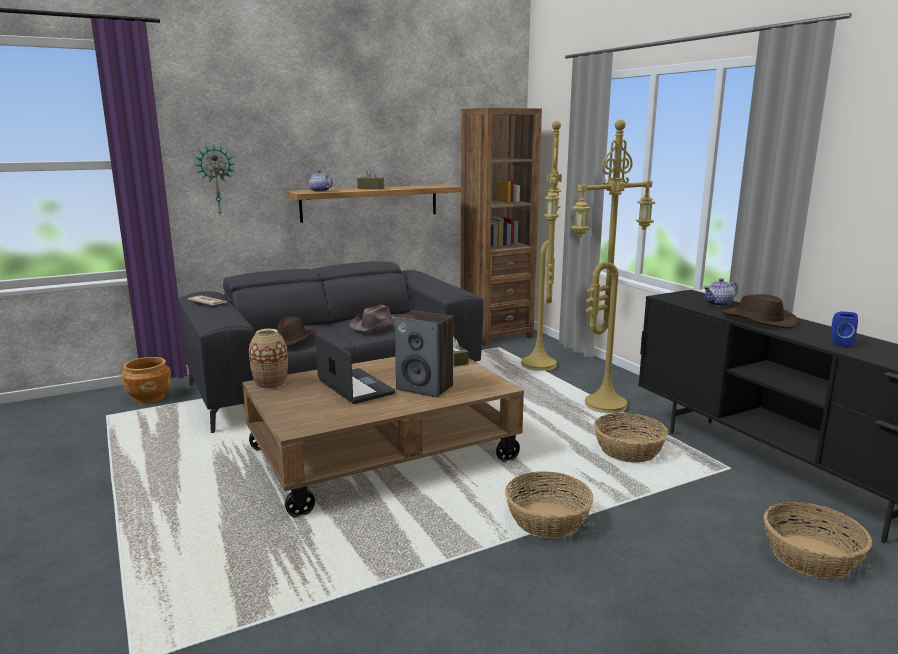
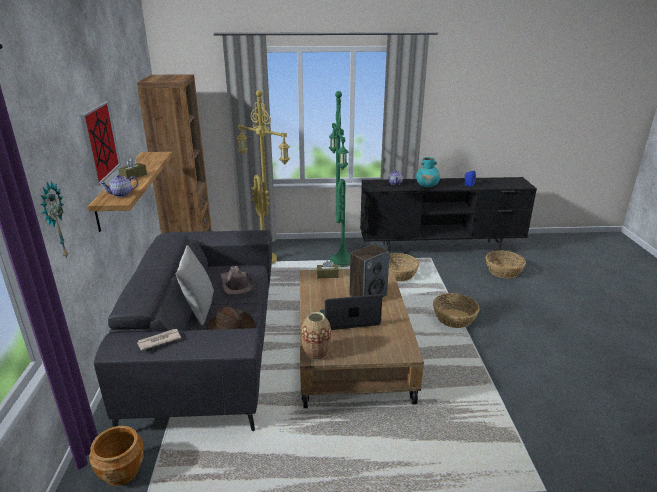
camera: 65 degrees left, 10 degrees up
yellow floor lamp [571,119,655,413] -> green floor lamp [329,91,350,267]
brown hat [722,294,798,328] -> turquoise vase [416,157,440,187]
none -> picture [80,101,121,186]
none -> grey pillow [176,245,214,325]

